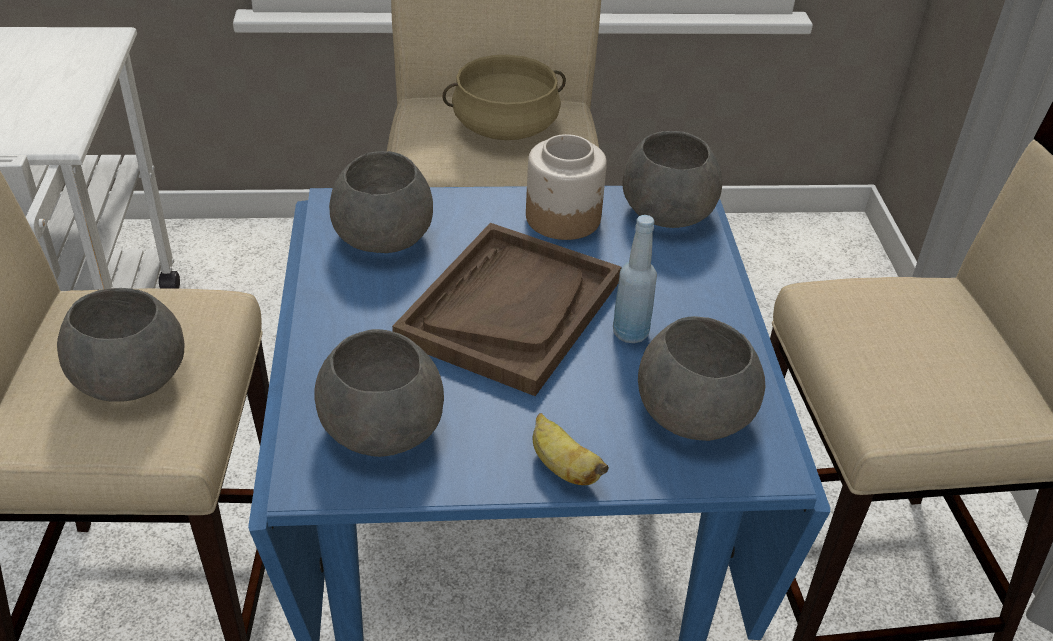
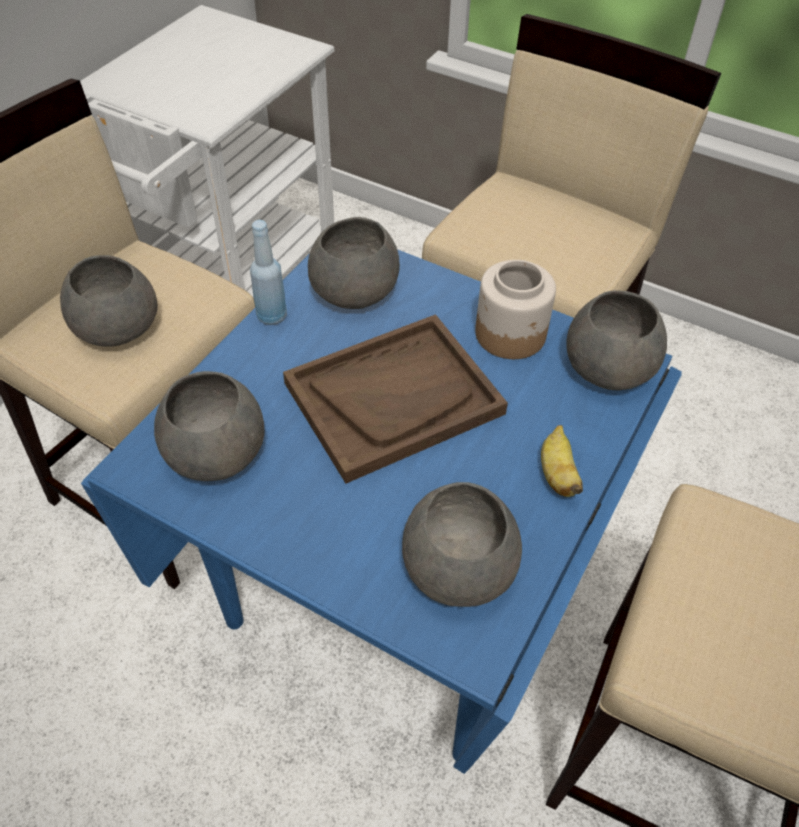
camera: 35 degrees right, 10 degrees up
beige cooking pot [442,55,566,140] -> none
banana [533,413,609,485] -> banana moved to [541,425,583,497]
blue bottle [613,215,657,343] -> blue bottle moved to [250,220,287,325]

